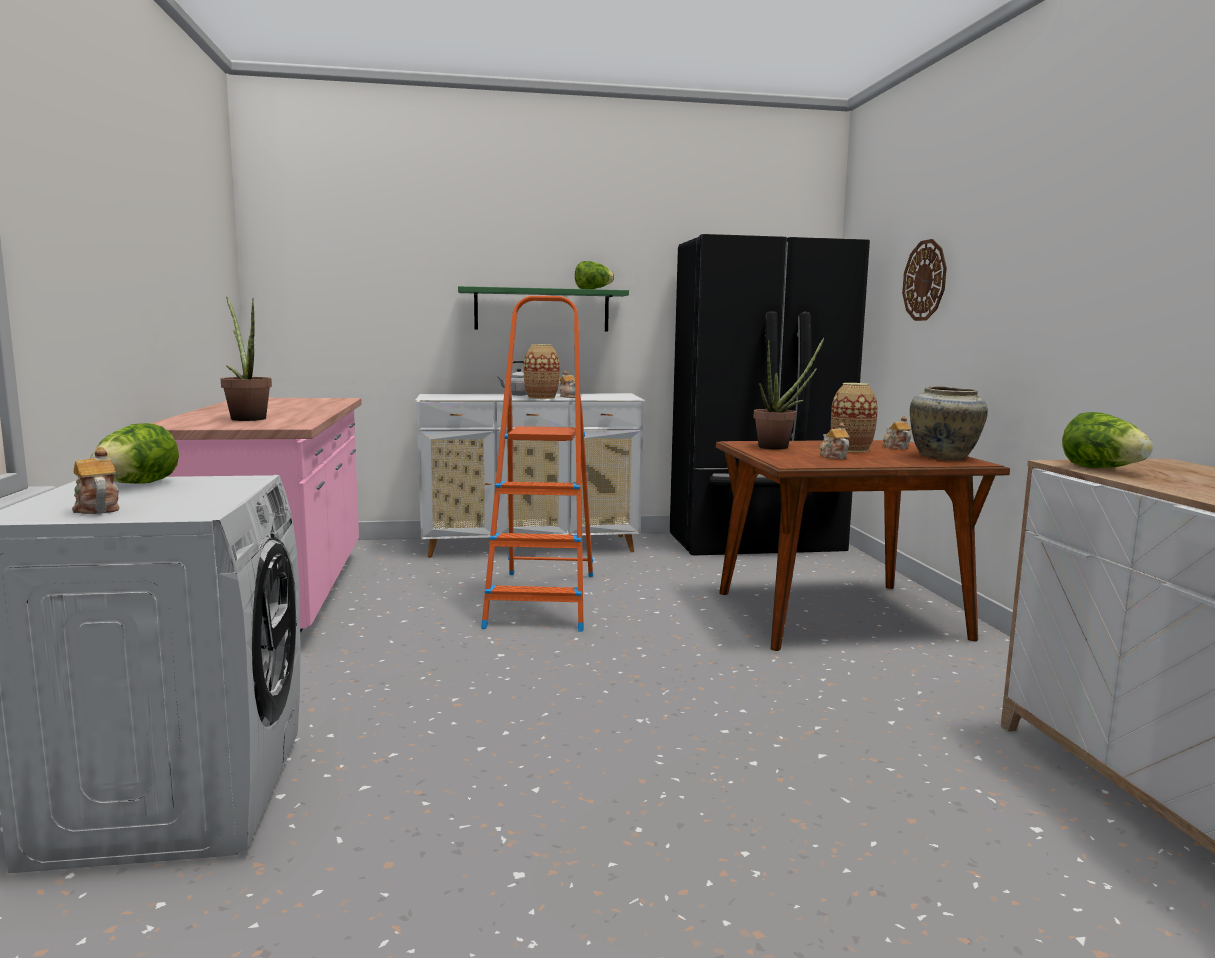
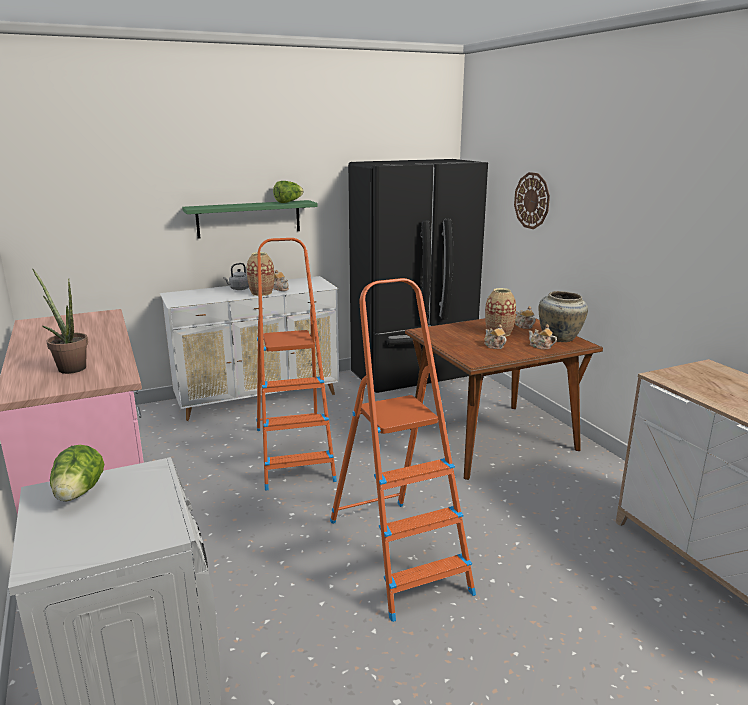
camera: 15 degrees left, 10 degrees up
teapot [72,447,119,514] -> teapot moved to [529,324,557,349]
potted plant [753,338,824,450] -> none
lettuce [1062,412,1153,468] -> none
none -> orange step ladder [330,278,476,622]

